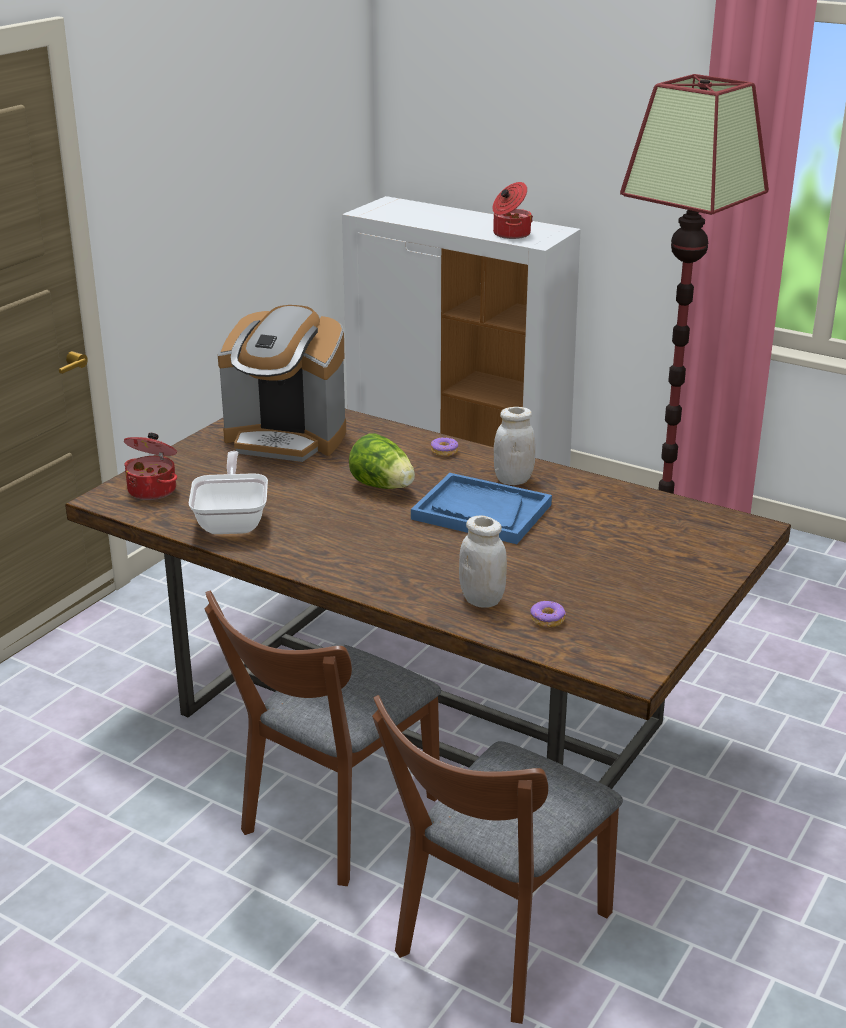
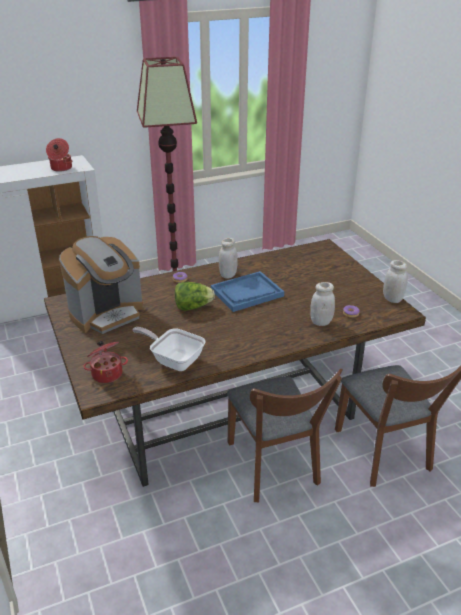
camera: 55 degrees left, 5 degrees up
none -> white jar [383,260,408,303]

